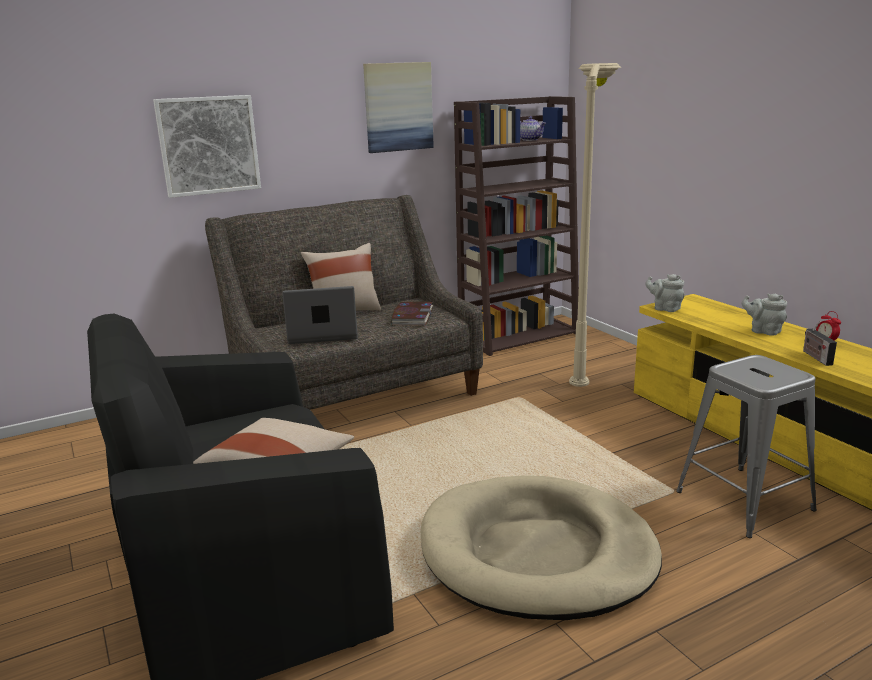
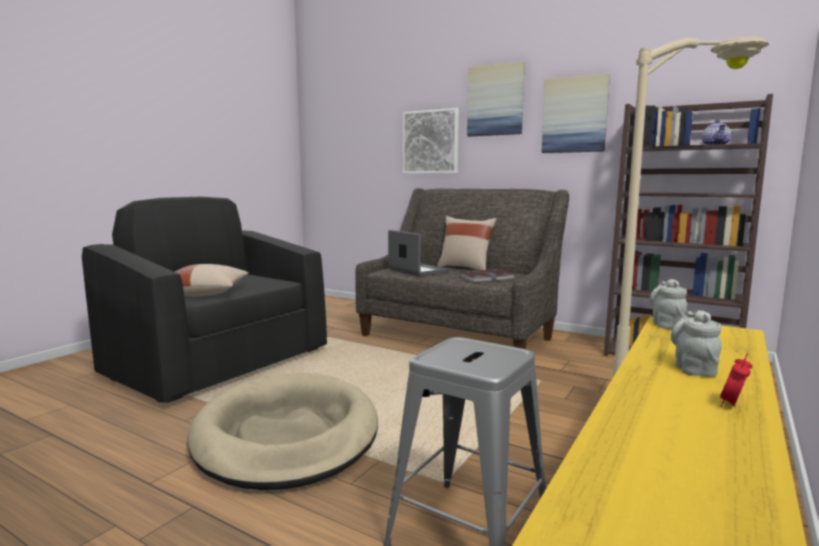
camera: 60 degrees right, 10 degrees down
radio [803,321,837,366] -> none
none -> picture [467,61,525,136]

